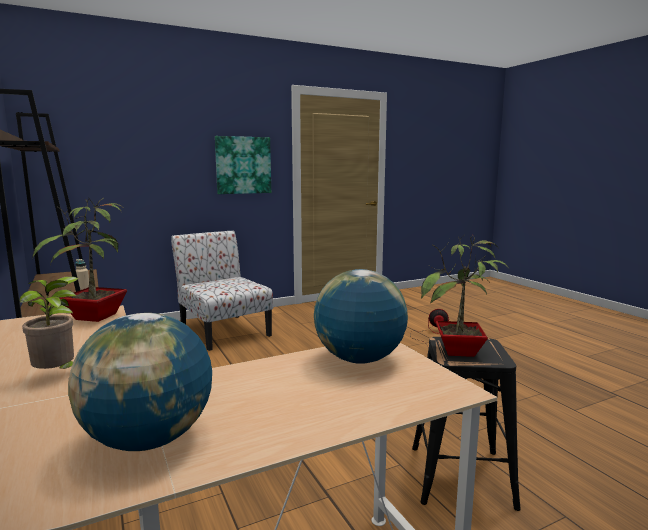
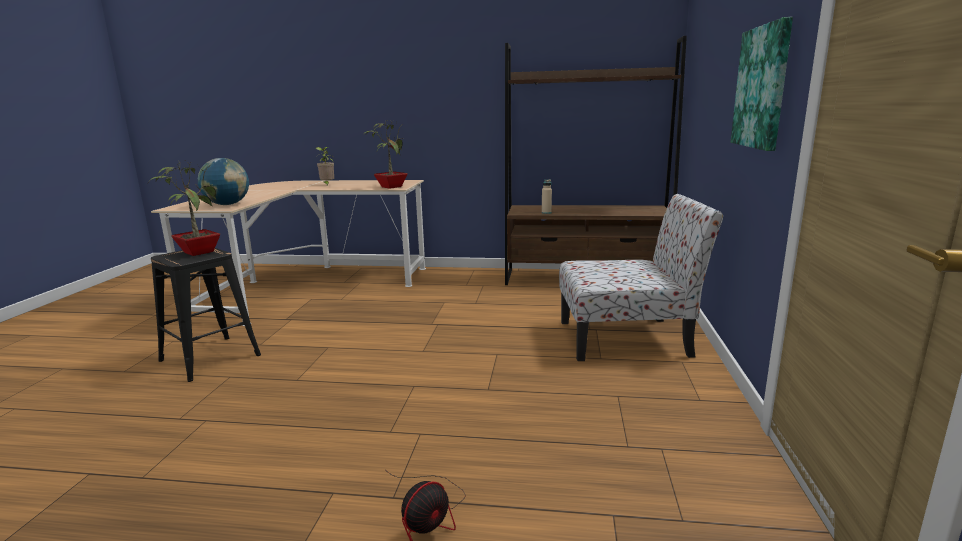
camera: 125 degrees right, 5 degrees up
globe [68,313,212,451] -> none

